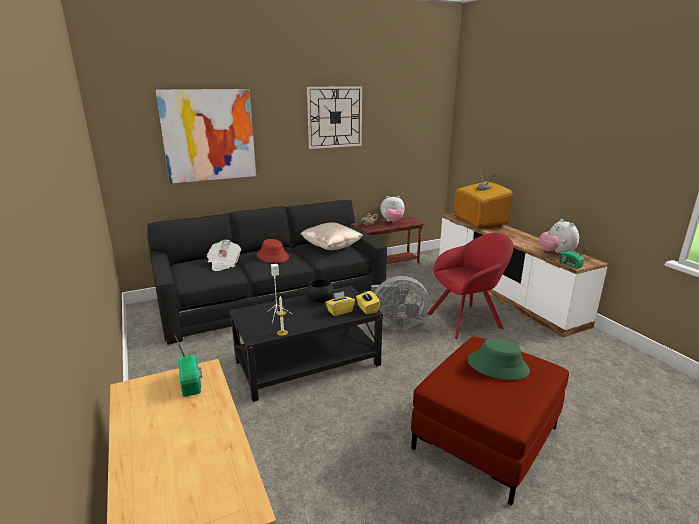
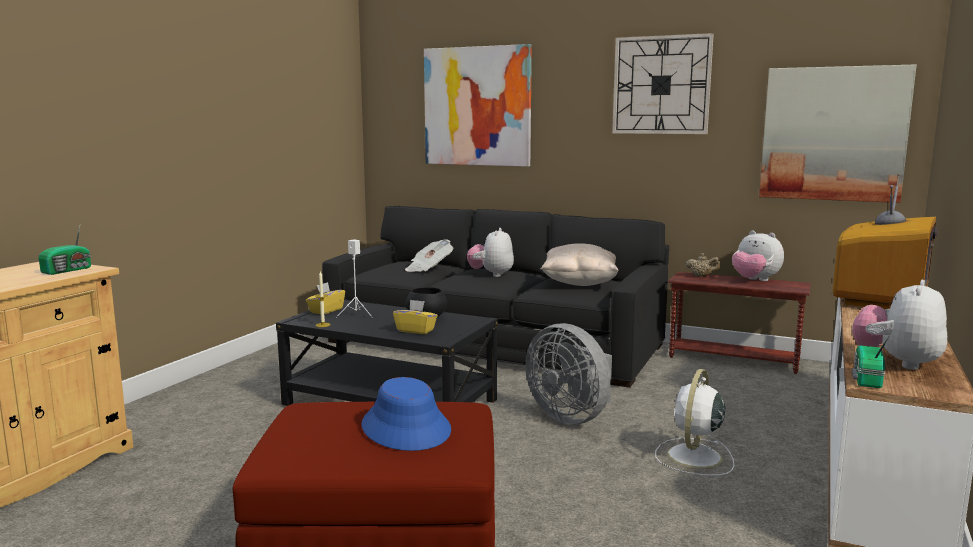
camera: 50 degrees right, 10 degrees down
red hat [257,239,289,263] -> plush toy [467,228,514,277]
yellow tissue box [356,291,380,314] -> yellow tissue box moved to [306,282,345,314]
red armchair [427,233,513,339] -> white fan [655,369,734,476]
green hat [467,338,530,380] -> blue hat [361,377,451,451]
none -> picture [759,64,917,203]

